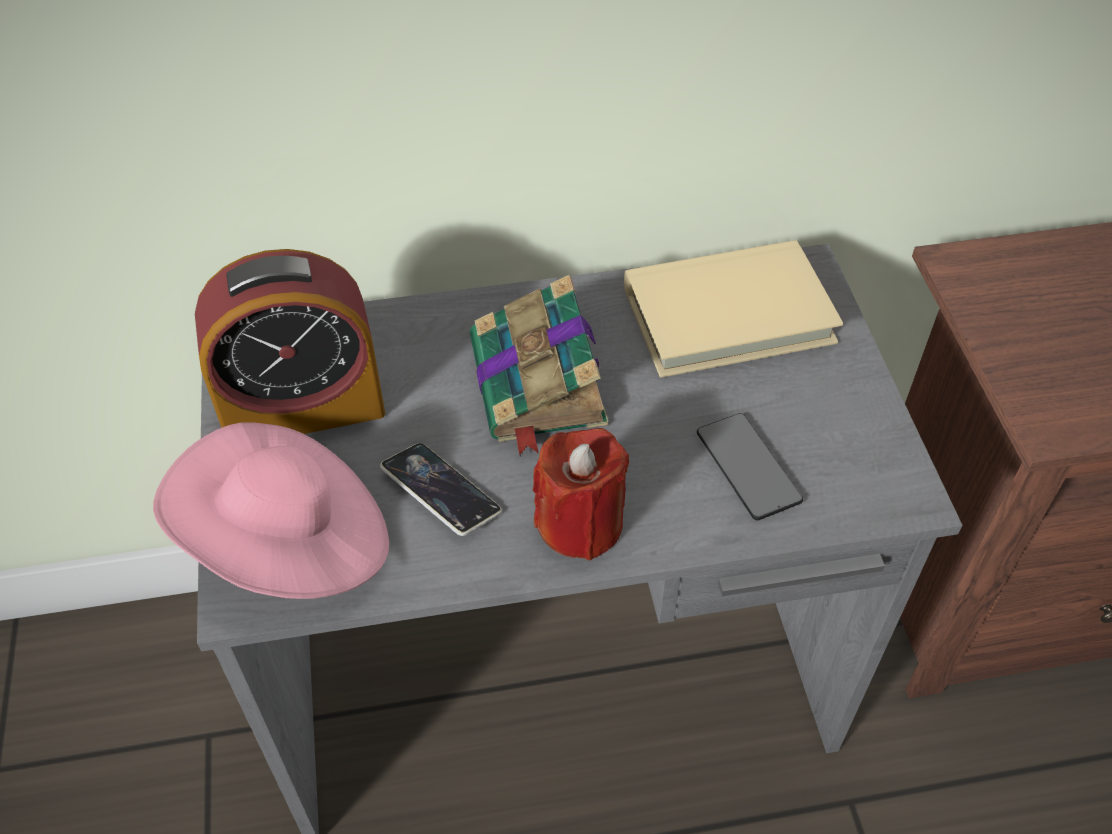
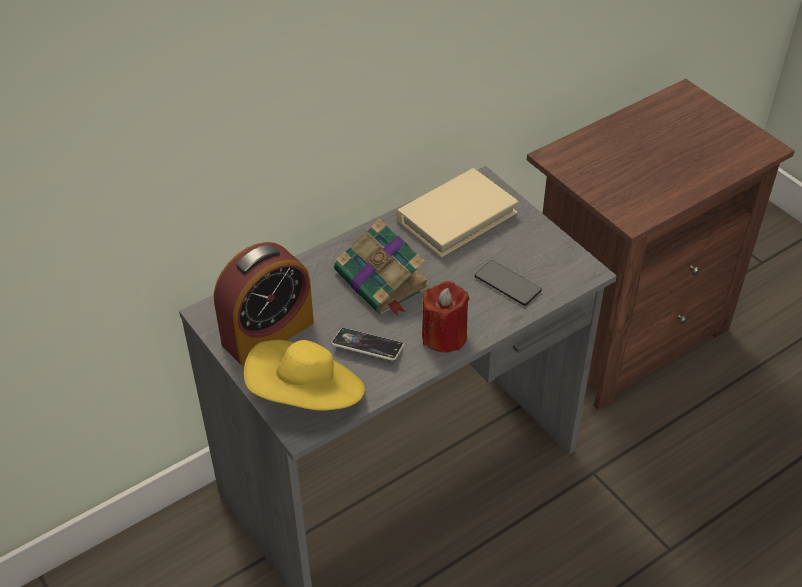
camera: 25 degrees left, 5 degrees down
pink hat [153,422,389,599] -> yellow hat [244,340,365,410]

